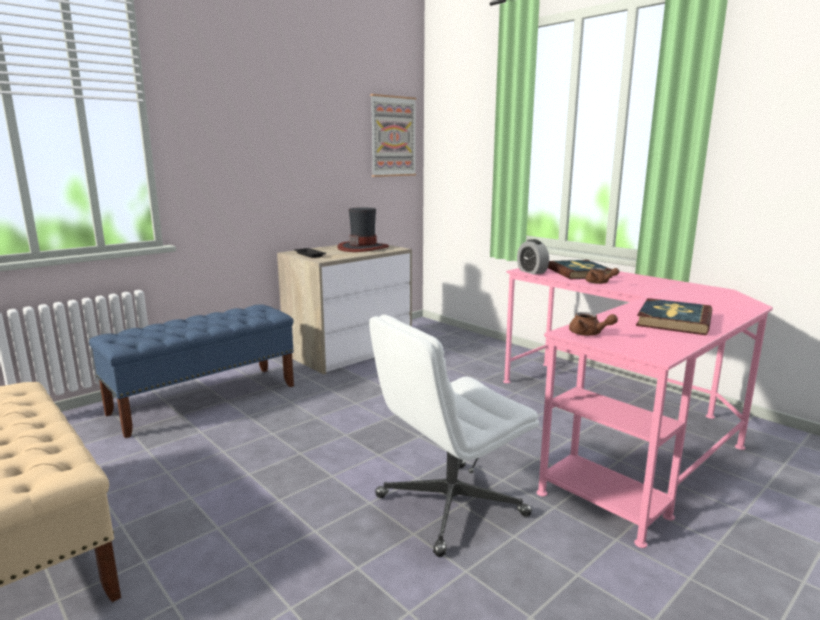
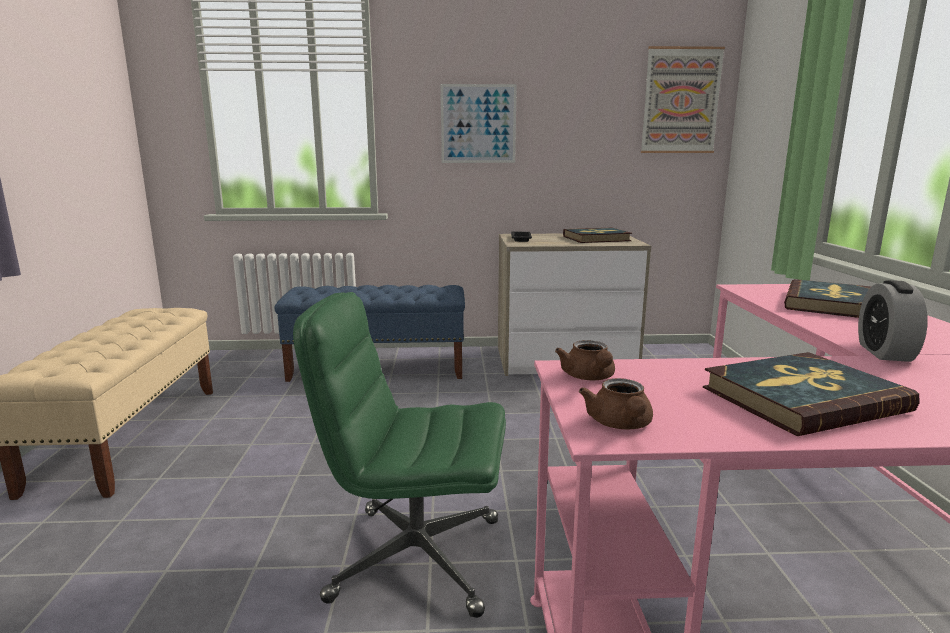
camera: 40 degrees right, 0 degrees up
hat [337,207,389,252] -> book [563,228,632,243]
white office chair [369,314,539,557] -> green office chair [293,292,506,618]
alarm clock [517,239,549,275] -> alarm clock moved to [858,280,928,362]
brown teapot [585,268,620,284] -> brown teapot moved to [579,378,653,429]
none -> picture [441,84,517,163]

